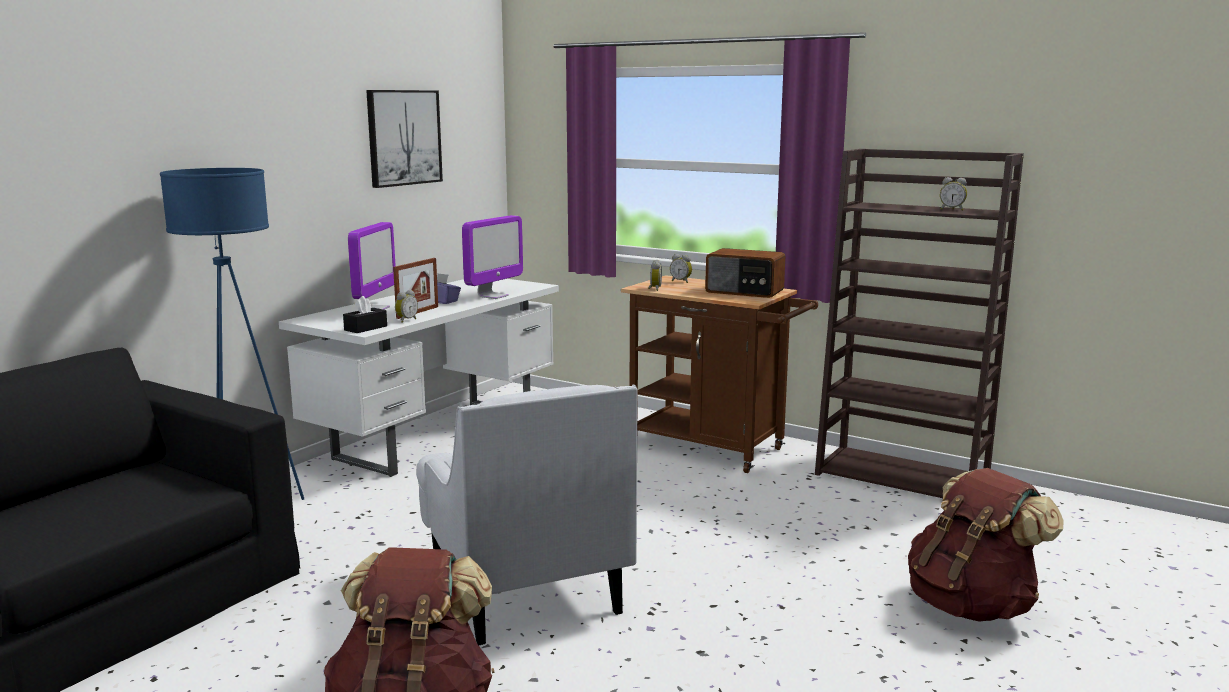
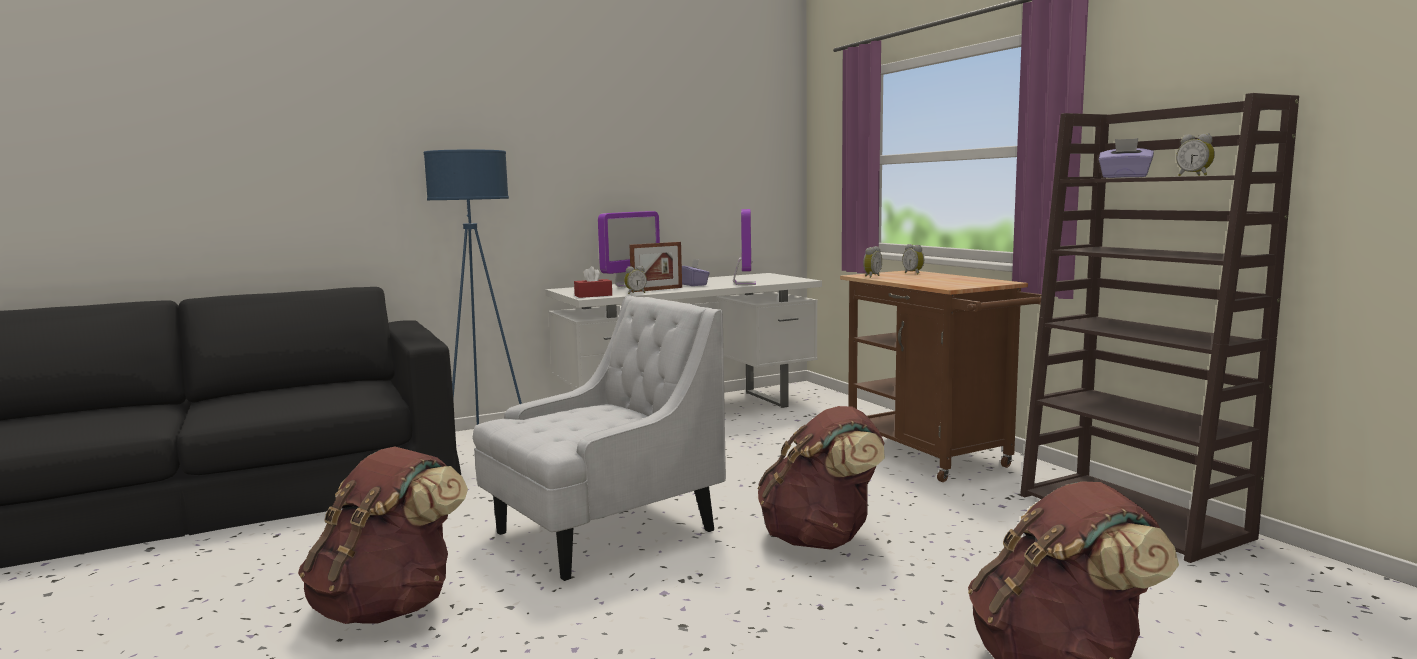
camera: 30 degrees right, 5 degrees down
black tissue box [343,296,387,333] -> red tissue box [574,266,612,298]
picture [366,90,443,188] -> none
white armchair [416,385,638,645] -> white armchair turned 135 degrees counterclockwise [473,296,726,581]
monitor [462,215,523,299] -> monitor turned 60 degrees counterclockwise [733,209,756,285]
radio [705,248,785,298] -> none
none -> brown backpack [758,406,885,550]
none -> purple tissue box [1099,138,1154,178]

